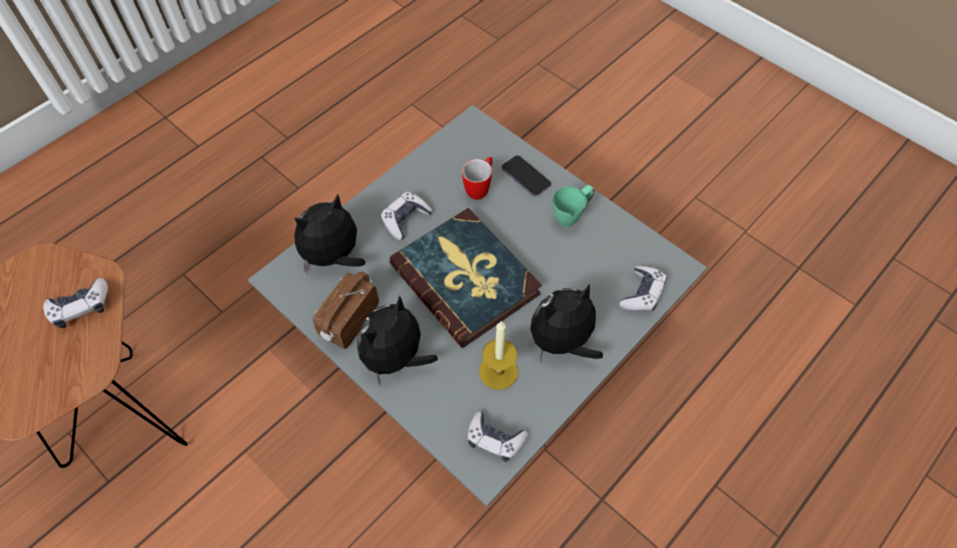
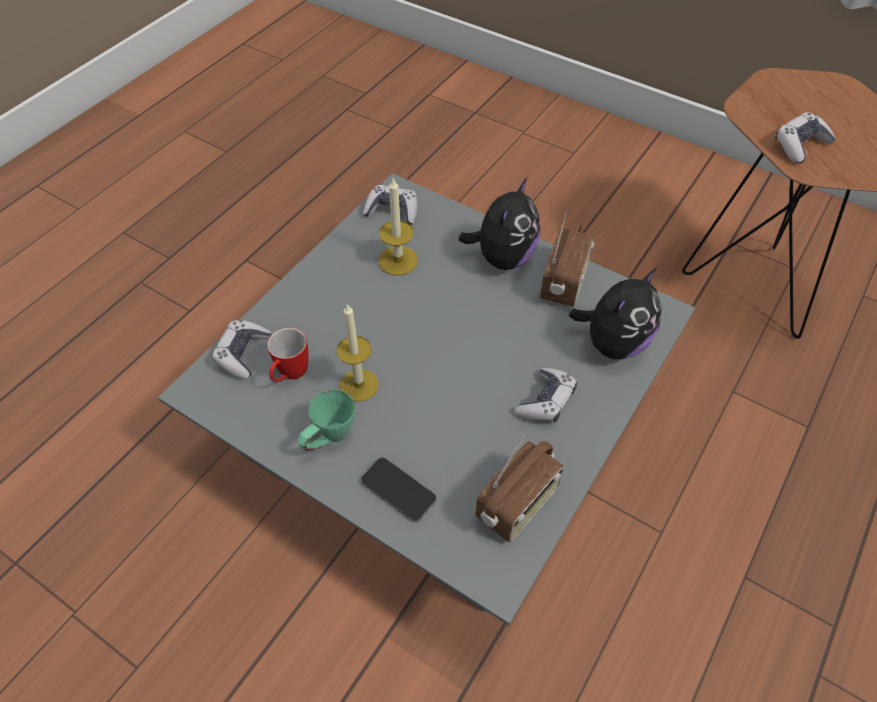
camera: 170 degrees right, 5 degrees down
book [389,208,542,348] -> none
mug [462,157,493,200] -> mug moved to [267,328,309,382]
plush toy [530,283,603,361] -> none
none -> candle [336,304,379,402]
none -> radio [475,435,564,542]

